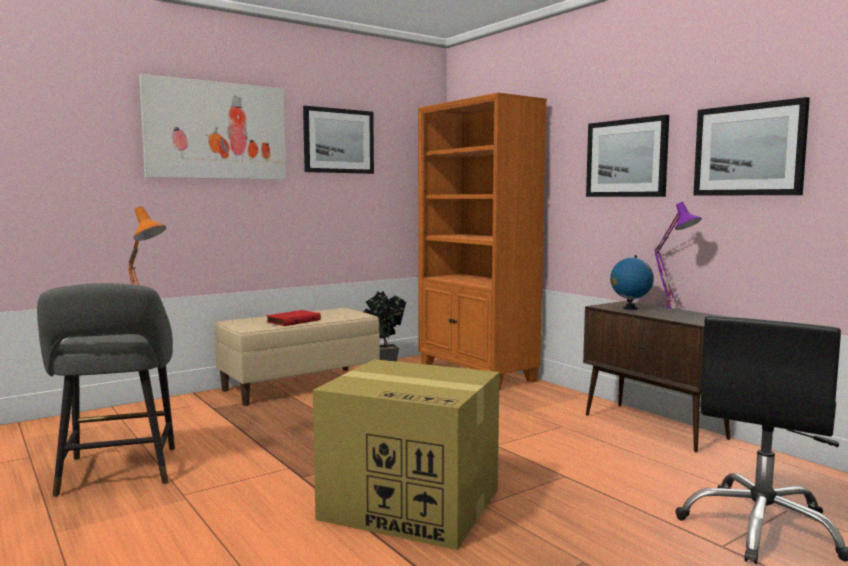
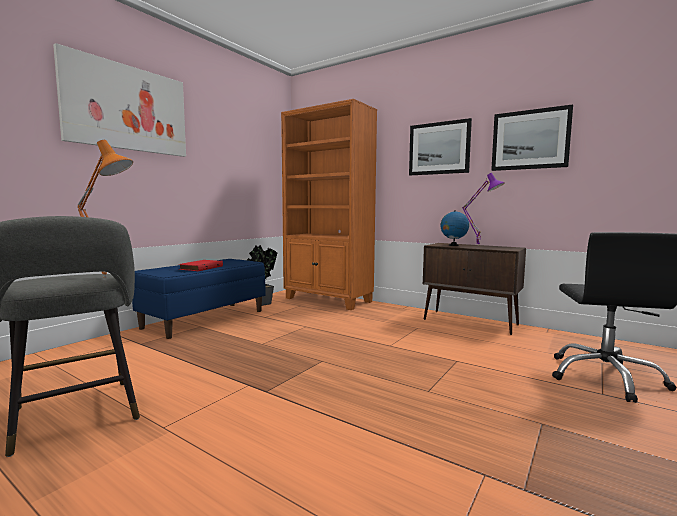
camera: 20 degrees left, 0 degrees up
beige bench [215,308,380,406] -> blue bench [132,259,266,339]
picture [303,106,374,174] -> none
cardboard box [313,359,500,550] -> none

